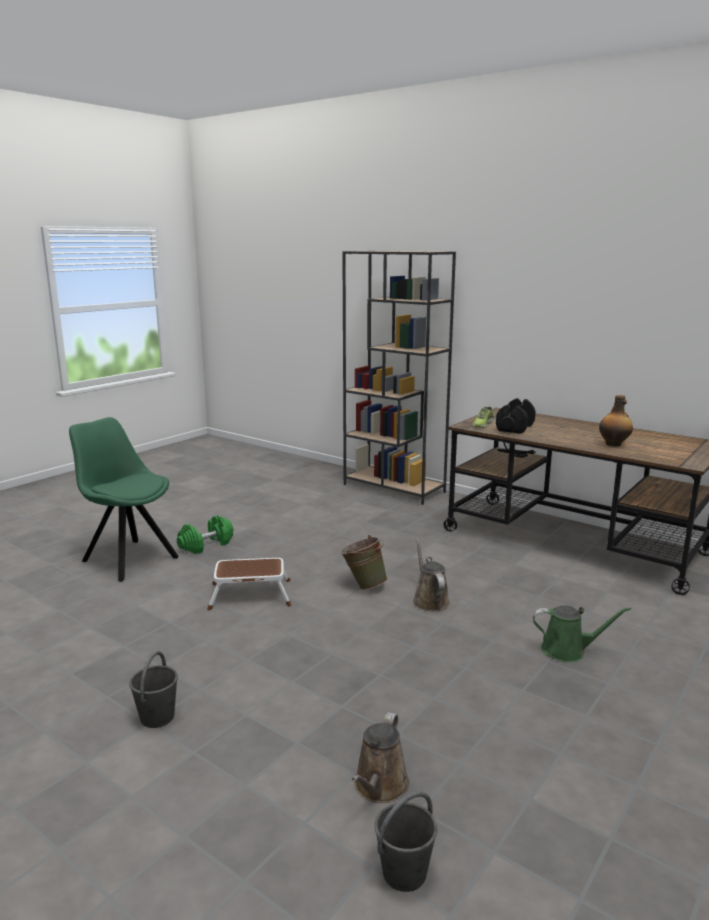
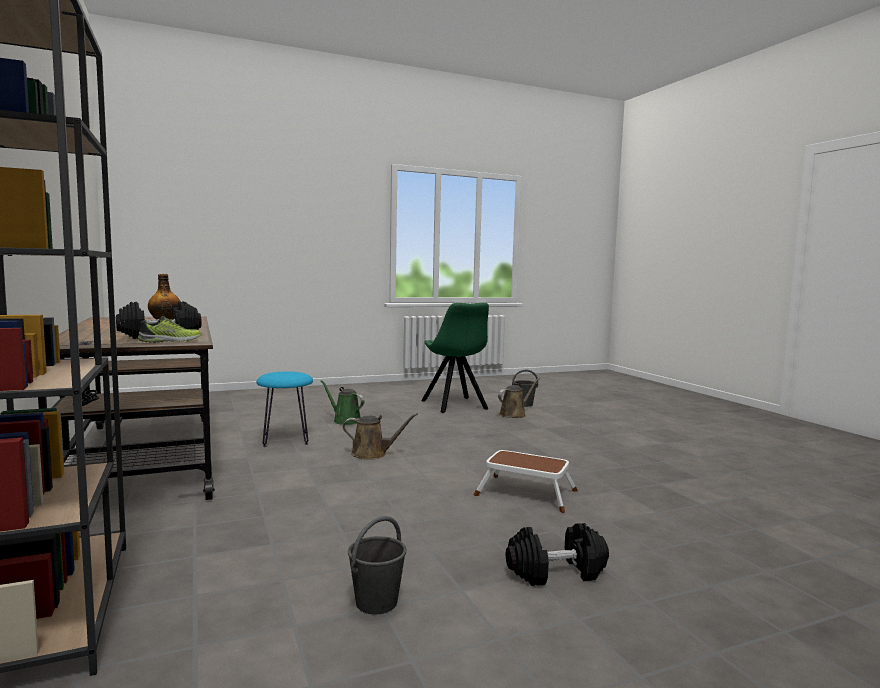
camera: 150 degrees left, 10 degrees down
green chair [69,417,178,582] -> green chair moved to [421,303,489,413]
grey bucket [129,651,178,728] -> grey bucket moved to [348,516,407,615]
green dumbbell [177,515,233,554] -> black dumbbell [506,523,609,586]
green bucket [340,535,388,590] -> none
brown watering can [413,538,450,612] -> brown watering can turned 105 degrees counterclockwise [343,413,418,460]
none -> turquoise stool [256,371,313,447]

